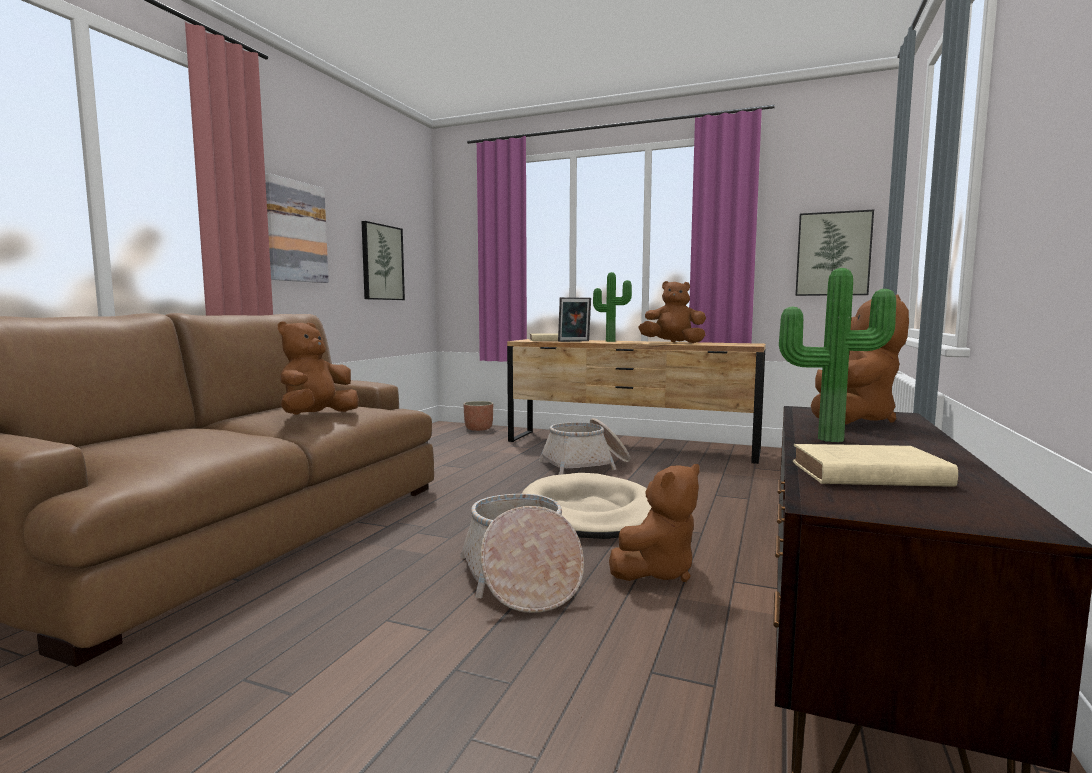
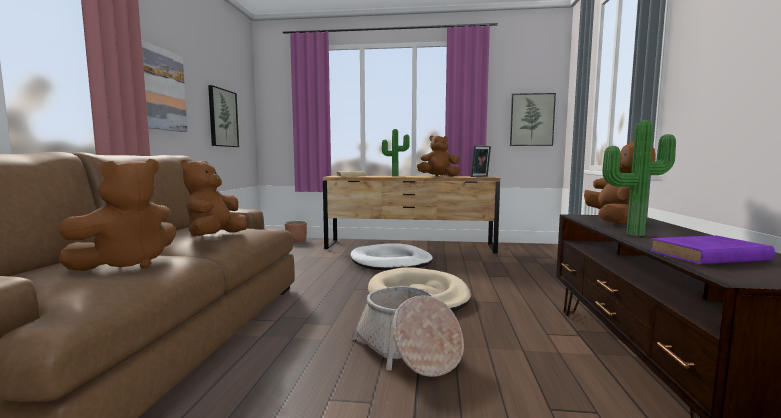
camera: 15 degrees left, 0 degrees up
basket [539,418,631,475] -> white dog bed [351,243,433,270]
picture frame [558,297,591,342] -> picture frame moved to [471,146,491,177]
brown plush toy [609,464,700,582] -> brown plush toy moved to [58,159,176,271]
beige book [793,444,958,487] -> purple book [650,235,775,264]

